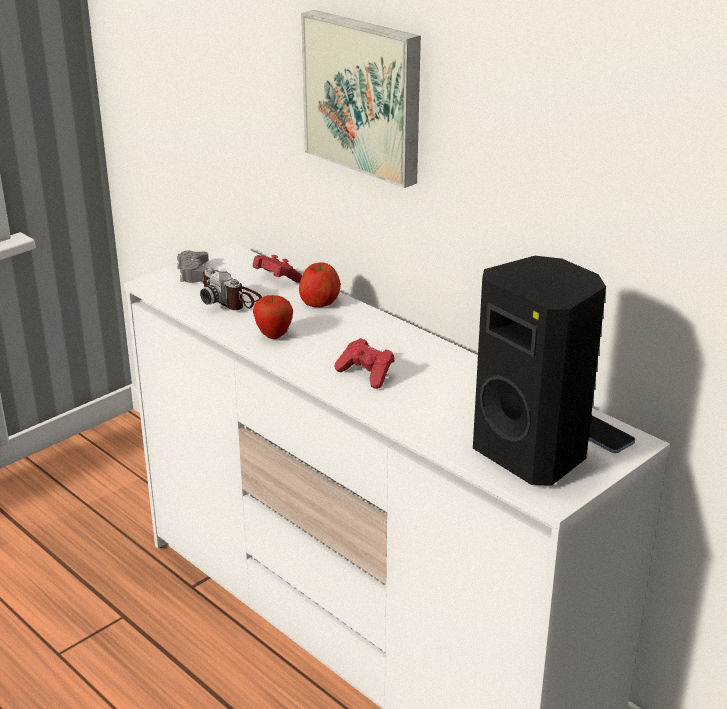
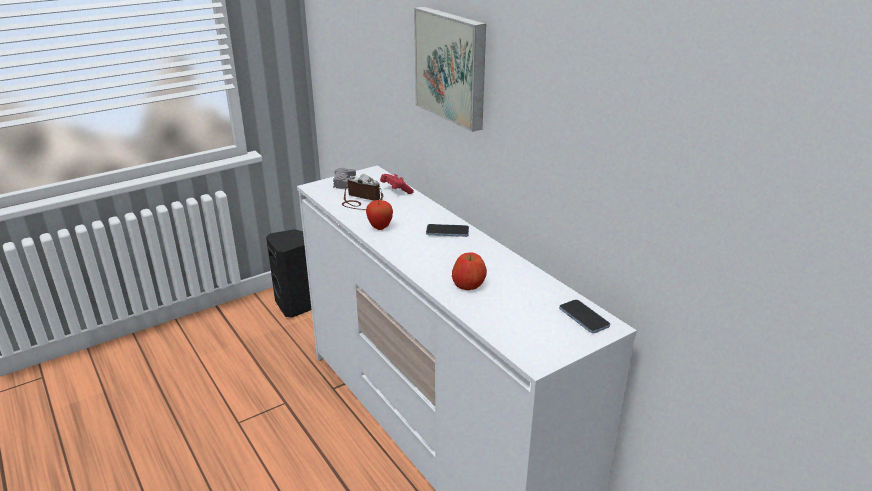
camera: 10 degrees right, 0 degrees up
camera [200,267,262,310] -> camera turned 150 degrees clockwise [342,174,383,210]
apple [299,262,341,307] -> apple moved to [452,253,487,290]
red game controller [335,338,395,389] -> none
black speaker [473,256,606,485] -> black speaker moved to [266,229,311,318]
none -> phone [426,224,469,237]

